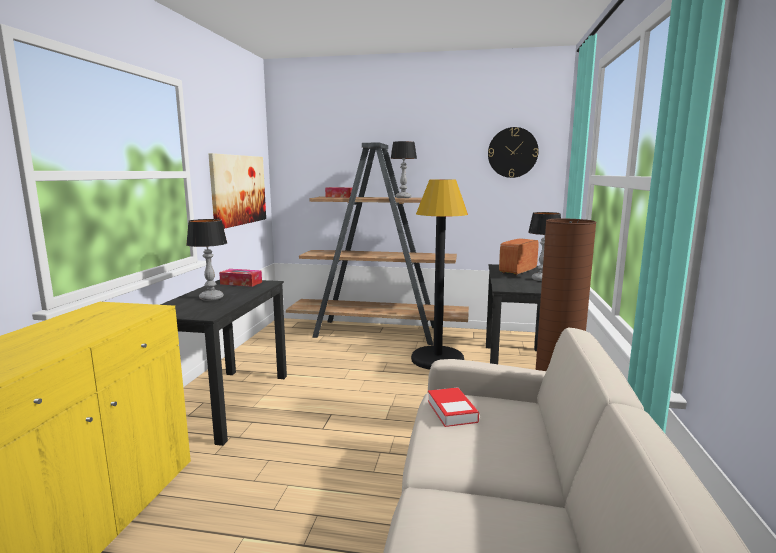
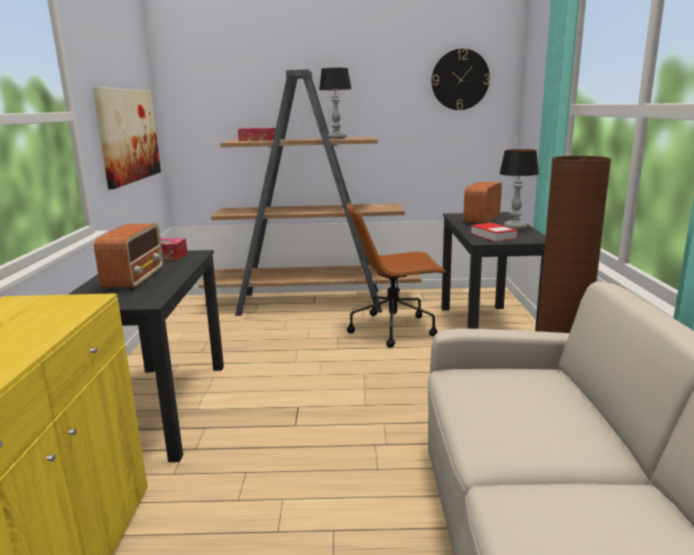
camera: 10 degrees left, 5 degrees up
table lamp [186,219,227,301] -> radio [94,223,163,290]
black floor lamp [411,179,468,370] -> brown office chair [347,202,447,348]
book [428,387,479,427] -> book moved to [471,223,518,242]

